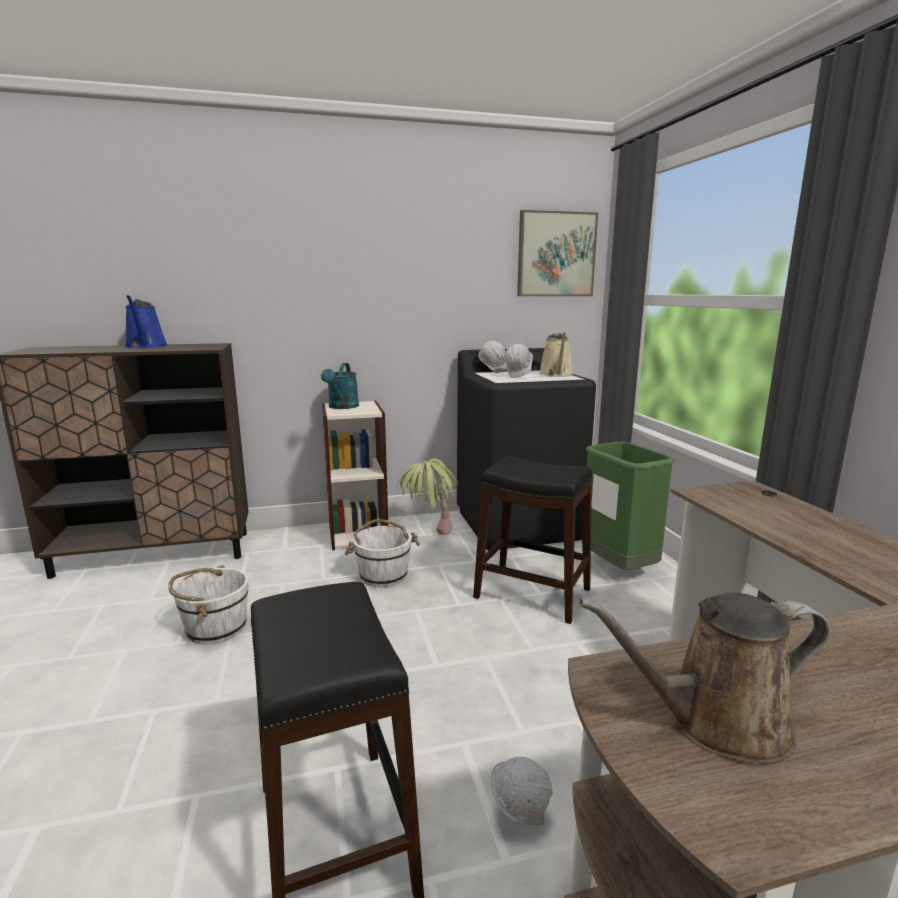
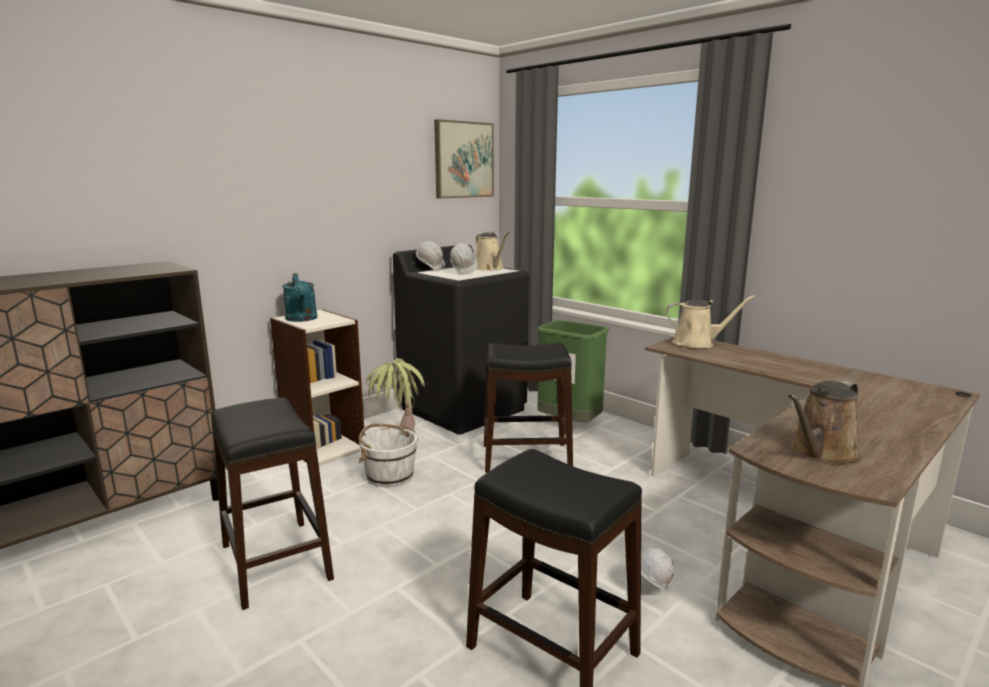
camera: 30 degrees left, 0 degrees up
blue watering can [125,295,168,348] -> none
white bucket [168,565,249,645] -> black stool [211,398,334,610]
none -> beige watering can [666,295,755,348]

